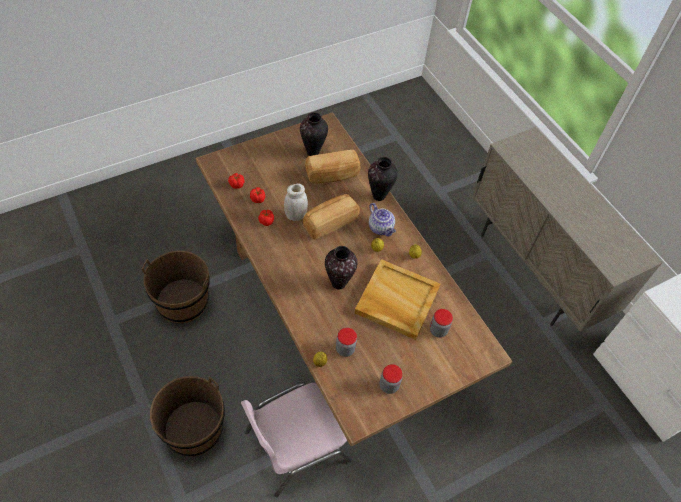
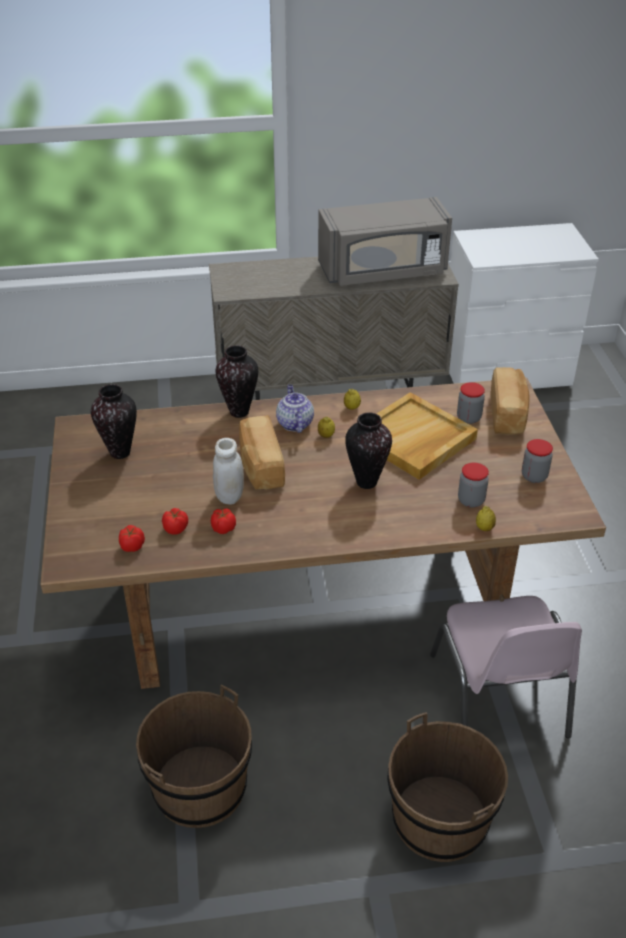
camera: 65 degrees left, 15 degrees down
bread [305,150,360,184] -> bread moved to [491,367,529,435]
teapot [369,203,396,236] -> teapot turned 90 degrees counterclockwise [276,385,314,433]
none -> grey microwave [318,197,452,286]

